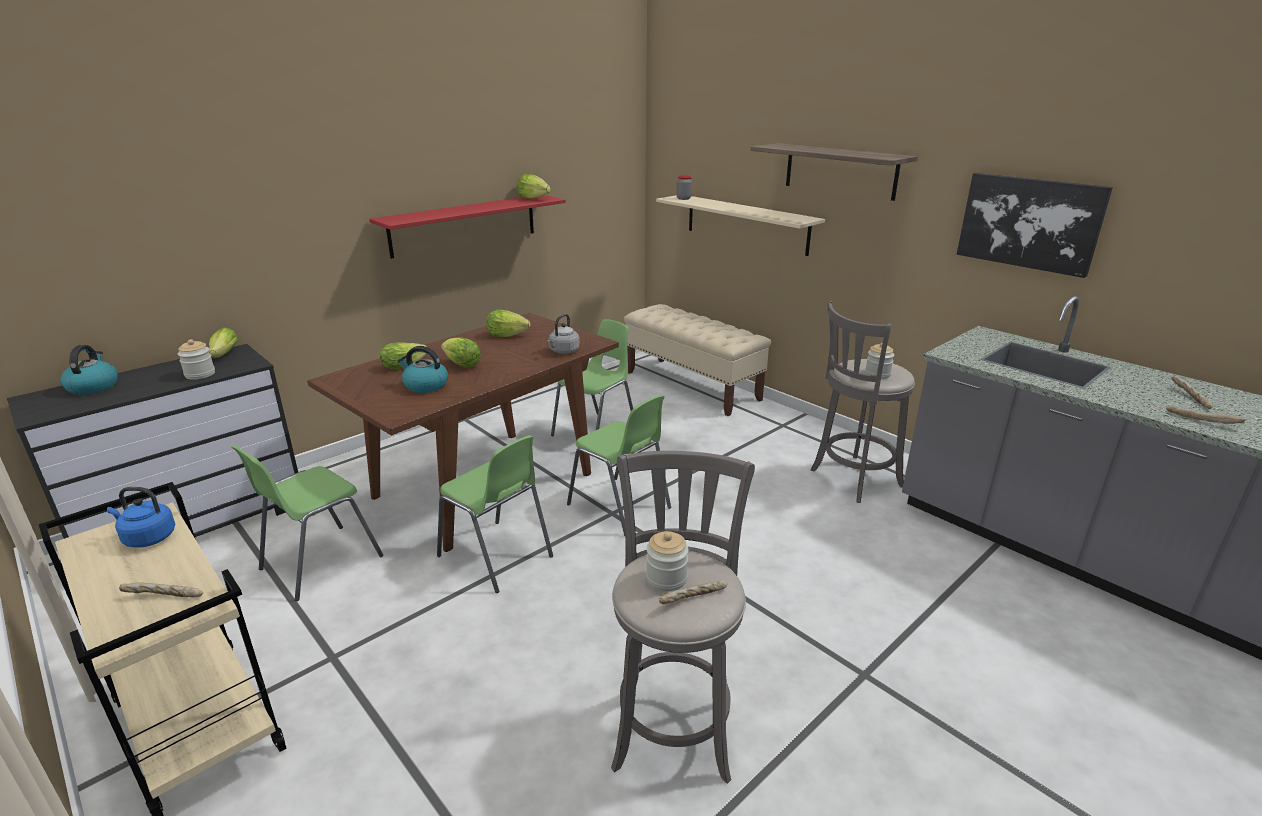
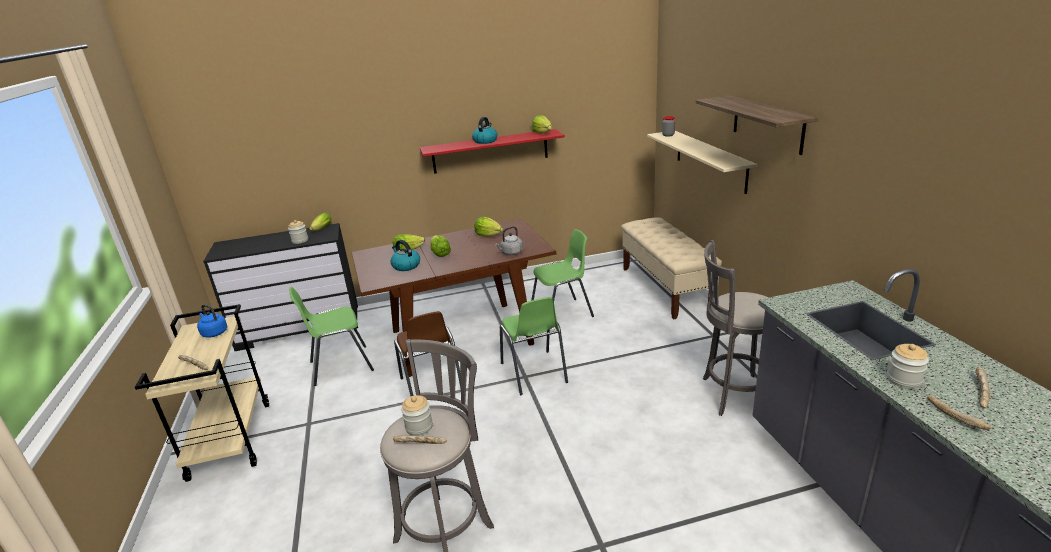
camera: 30 degrees right, 0 degrees up
kettle [61,345,118,395] -> kettle moved to [472,117,497,144]
green chair [437,435,553,593] -> brown chair [394,311,461,396]
jar [865,343,894,379] -> jar moved to [887,344,929,389]
picture [957,173,1113,278] -> none

